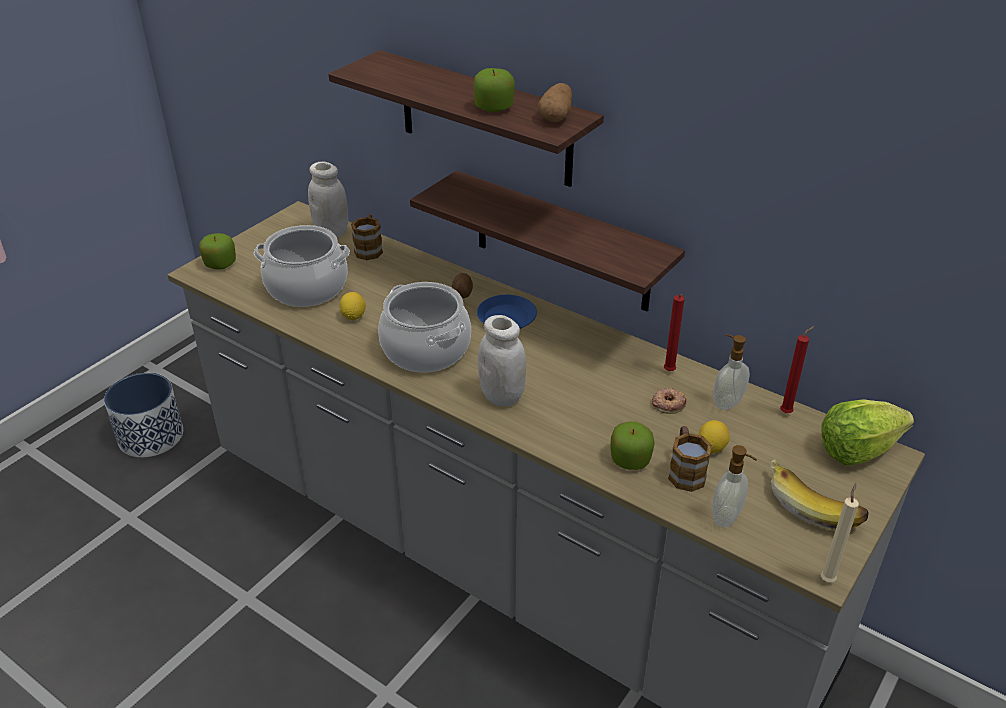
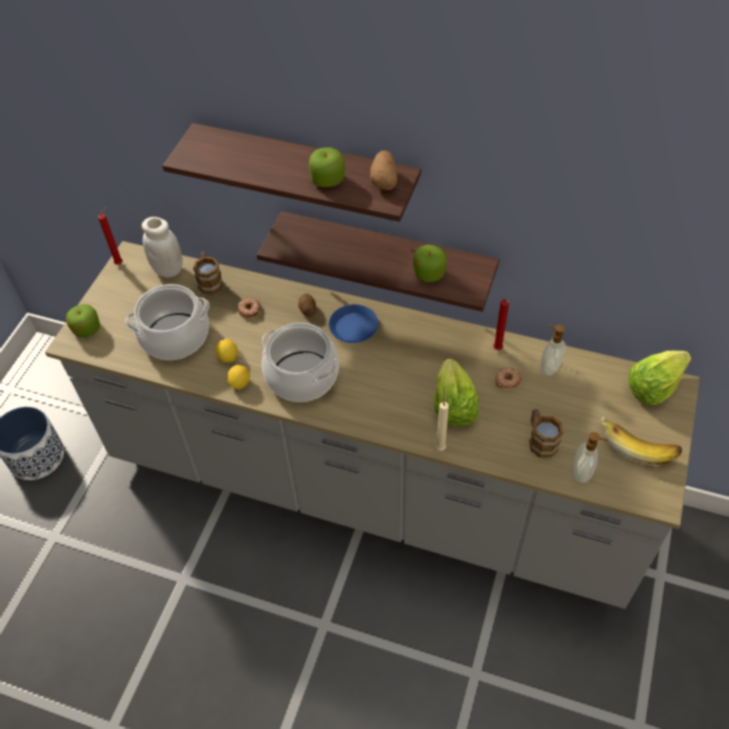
camera: 15 degrees left, 15 degrees up
white jar [478,315,526,406] -> none
apple [611,421,655,470] -> apple moved to [413,245,447,282]
lemon [699,420,730,454] -> lemon moved to [227,365,250,390]
red candle [780,326,815,413] -> red candle moved to [98,207,123,265]
beige candle [821,483,859,583] -> beige candle moved to [435,392,449,451]
none -> donut [238,299,261,319]
none -> lettuce [434,359,479,426]

